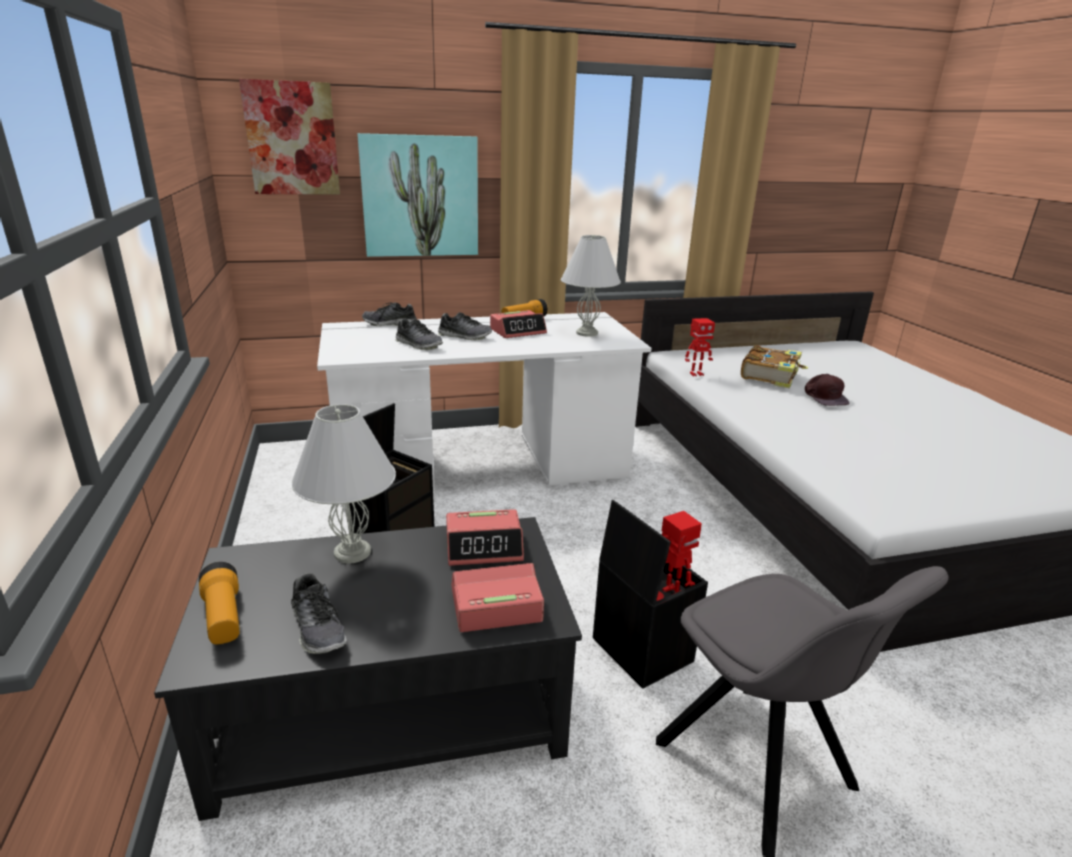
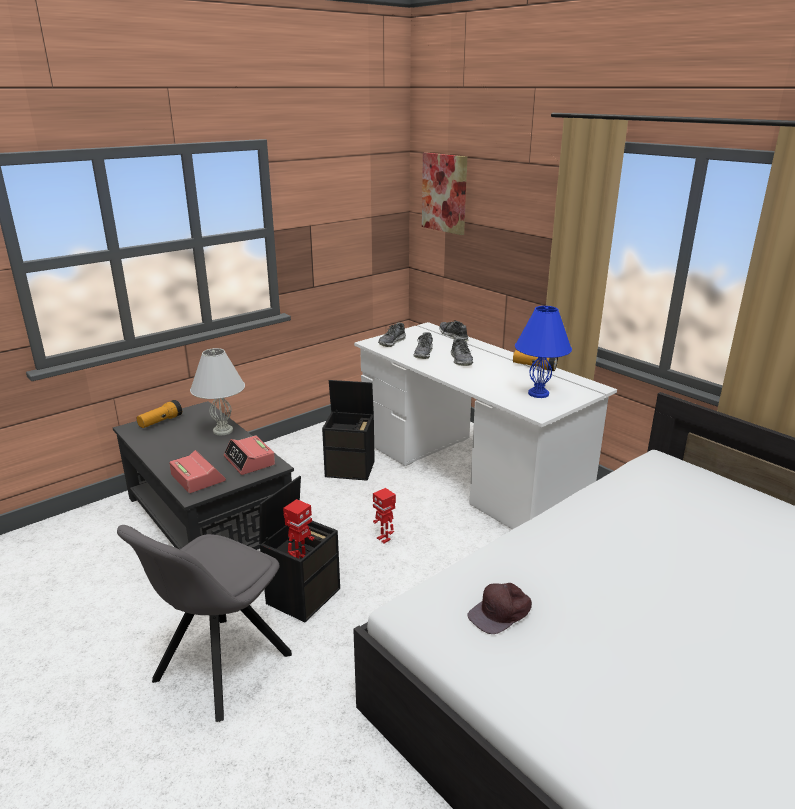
camera: 65 degrees right, 0 degrees up
shoe [291,573,347,654] -> shoe moved to [378,323,406,347]
picture [357,133,478,257] -> none
alarm clock [490,310,547,338] -> none
white table lamp [561,235,621,337] -> blue table lamp [515,306,572,398]
toy robot [685,318,715,376] -> toy robot moved to [373,488,396,544]
book [741,345,808,388] -> none
brown cap [805,374,850,406] -> brown cap moved to [468,583,532,634]

